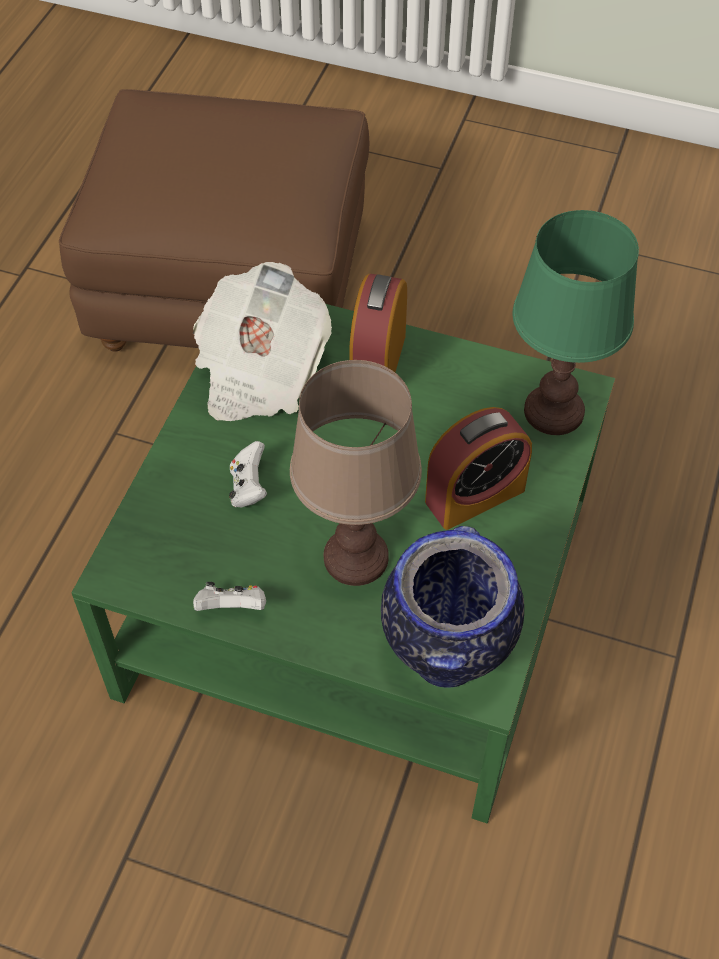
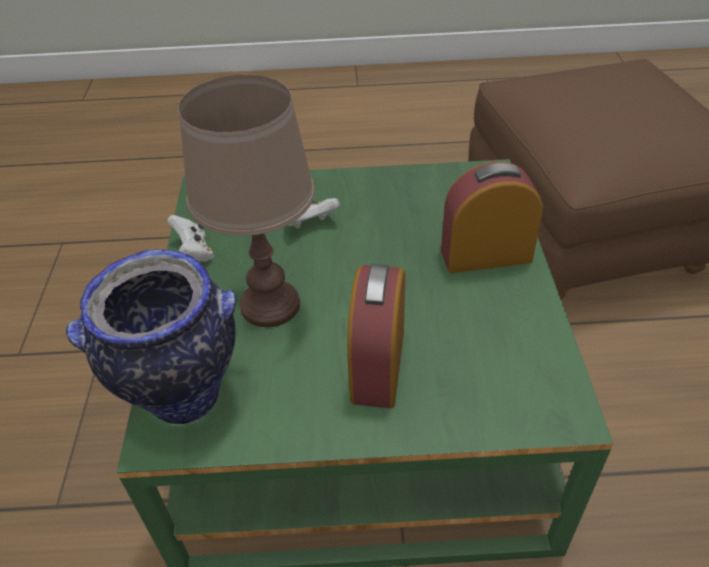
camera: 70 degrees right, 10 degrees down
newspaper [193,262,332,421] -> none
alarm clock [425,407,532,530] -> alarm clock turned 60 degrees clockwise [347,264,405,408]
green table lamp [513,210,639,435] -> none

